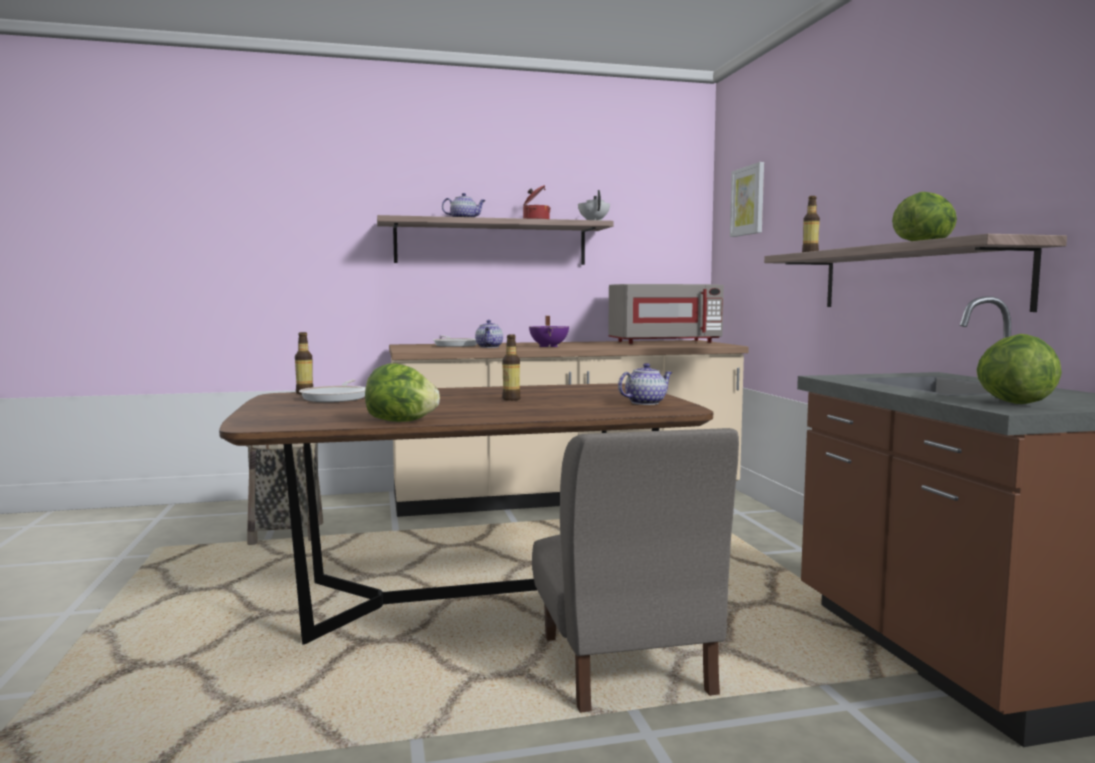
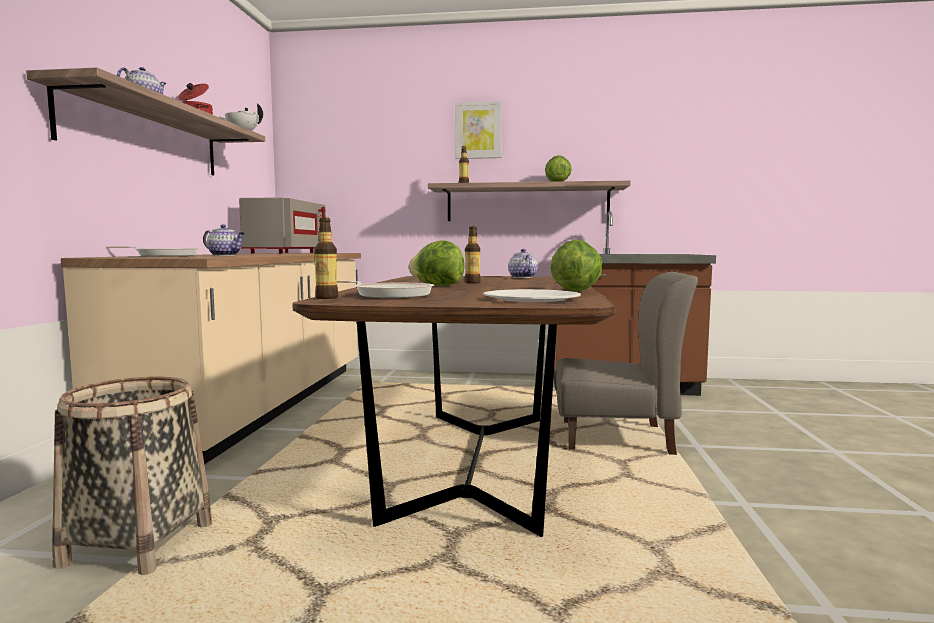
camera: 70 degrees left, 0 degrees up
purple cooking pot [529,316,569,348] -> none
picture [730,162,764,237] -> picture moved to [455,101,502,159]
lettuce [977,334,1062,404] -> lettuce moved to [409,240,464,286]
none -> white plate [483,289,581,302]

